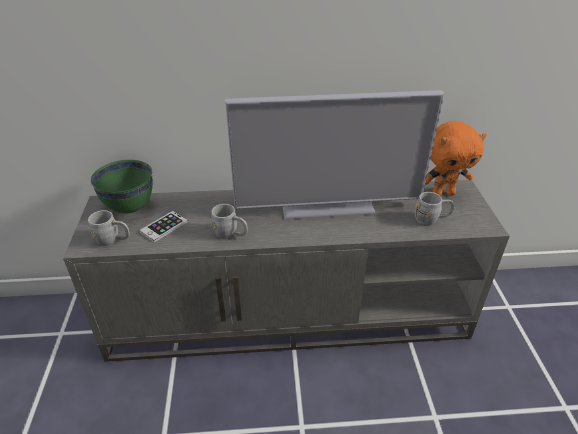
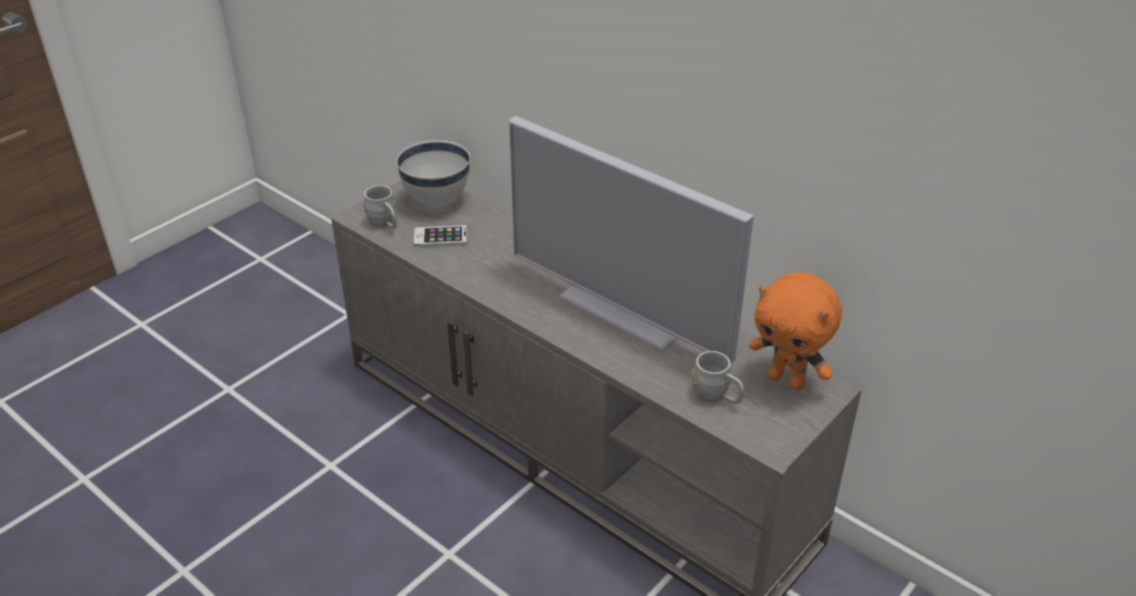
camera: 45 degrees right, 0 degrees up
green bowl [91,160,153,213] -> white bowl [396,140,470,207]
grey mug [211,204,248,239] -> none

